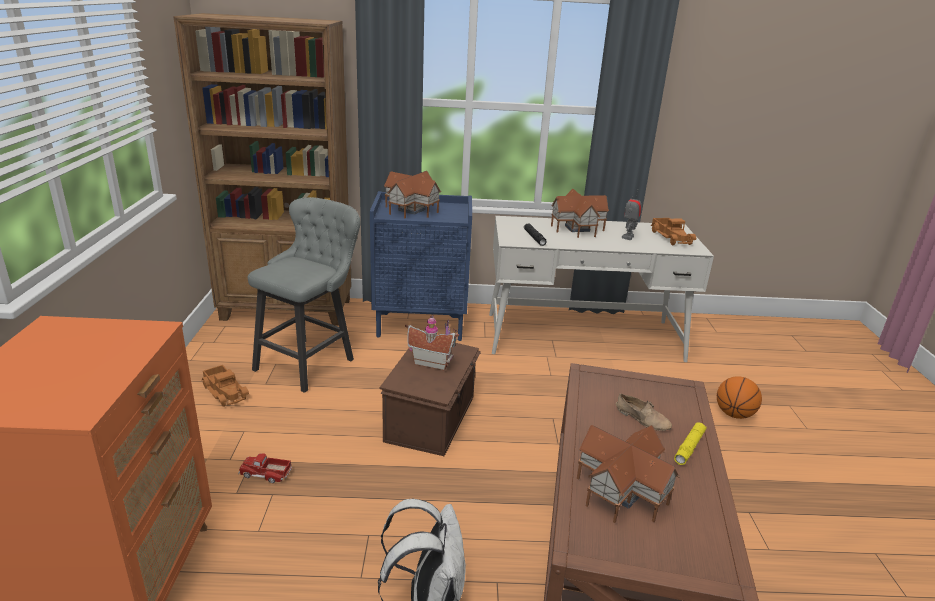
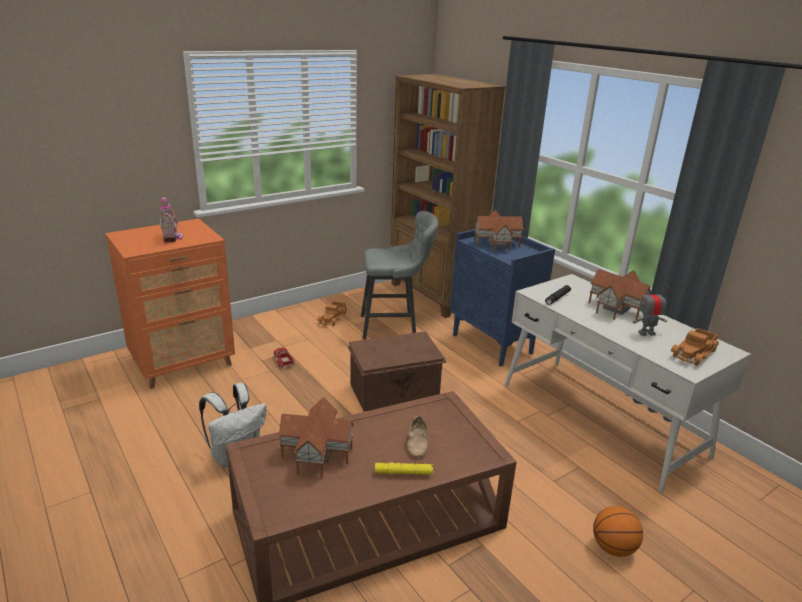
camera: 55 degrees right, 0 degrees up
toy house [405,315,459,371] -> toy house moved to [160,195,183,243]

